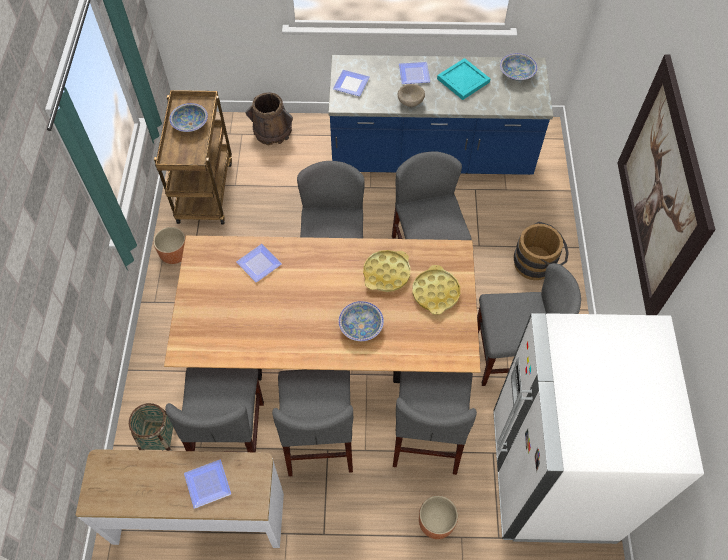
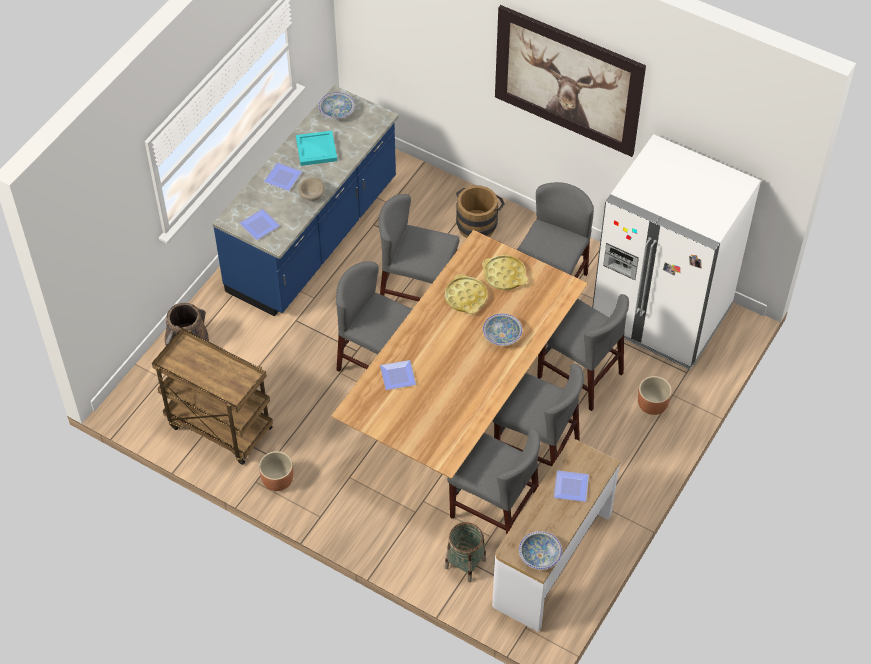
camera: 60 degrees left, 5 degrees down
bowl [169,103,208,132] -> bowl moved to [519,531,562,570]

